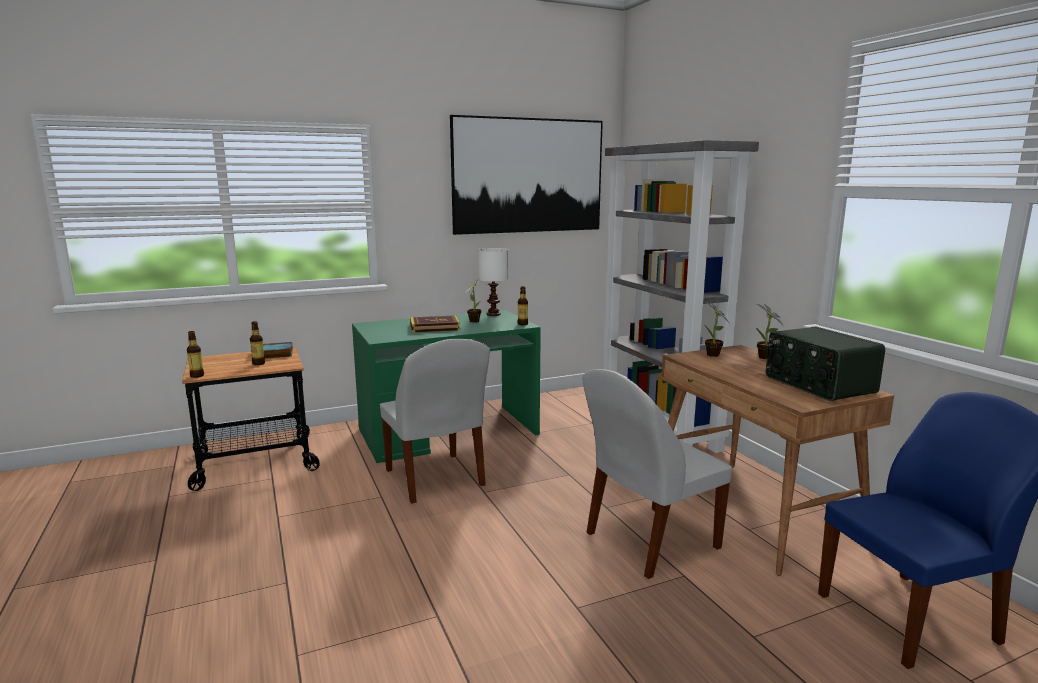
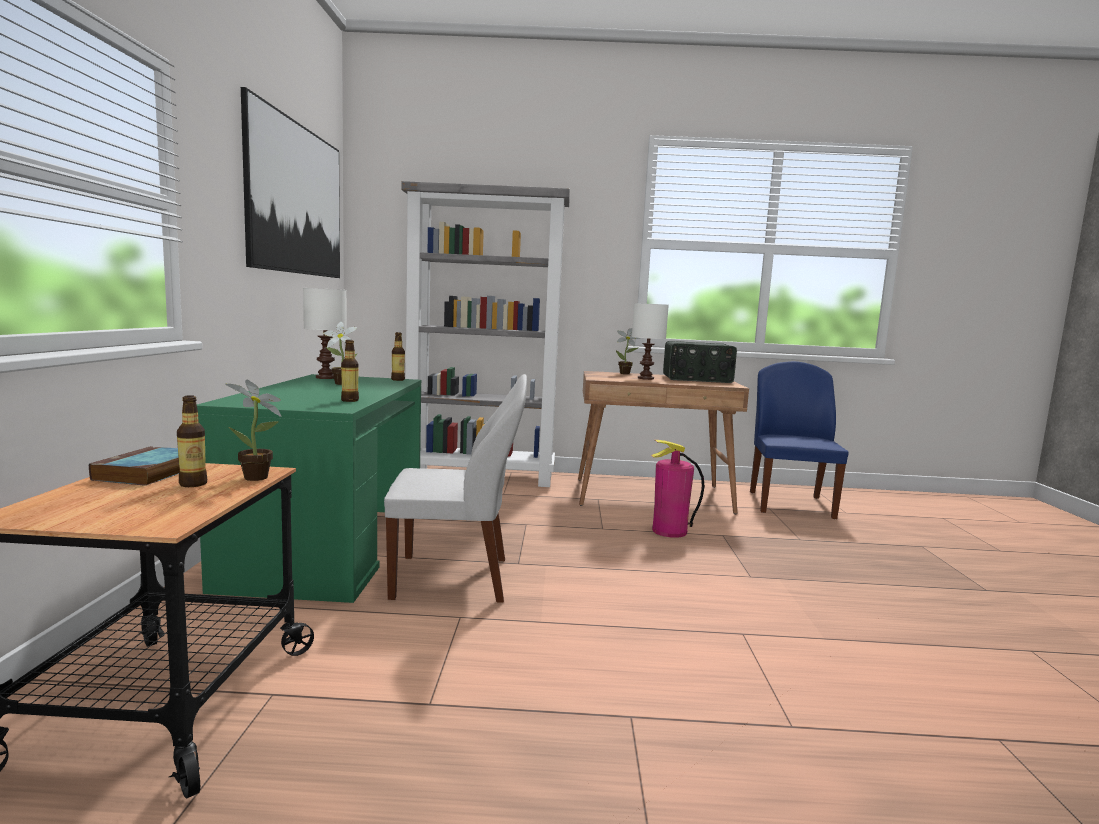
camera: 65 degrees left, 5 degrees down
bottle [187,331,204,378] -> bottle moved to [341,340,359,402]
book [410,315,460,333] -> none
white chair [582,369,732,579] -> fire extinguisher [651,440,704,538]
potted plant [705,302,730,357] -> potted plant moved to [226,380,282,481]
none -> white table lamp [632,303,669,380]

